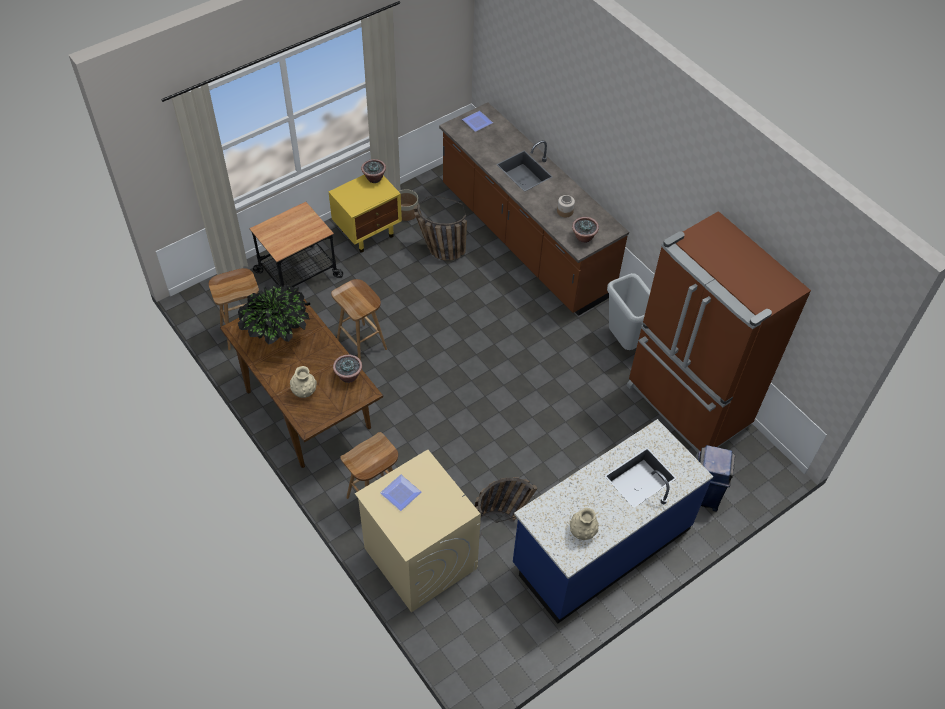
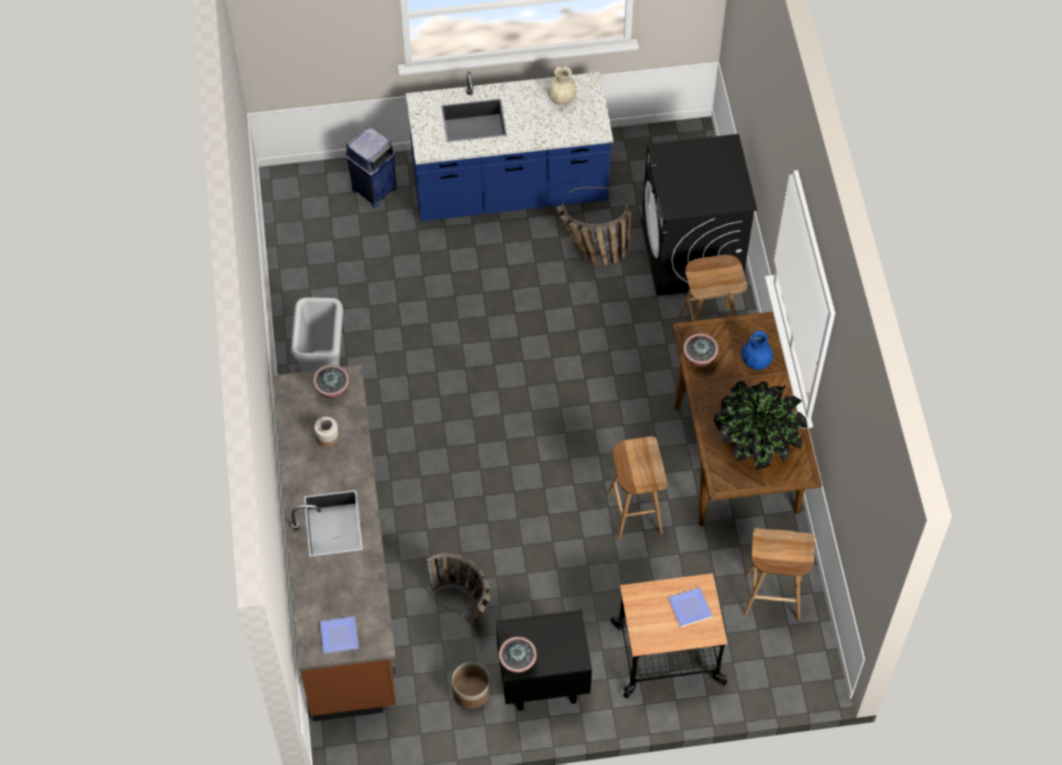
camera: 150 degrees left, 5 degrees up
beige vase [290,366,317,398] -> blue vase [741,331,773,370]
yellow nightstand [328,175,402,253] -> black nightstand [496,610,592,711]
beige washing machine [355,450,481,613] -> black washing machine [641,134,757,295]
plate [380,475,421,511] -> plate moved to [668,587,713,627]
brown fridge [627,211,811,459] -> none

